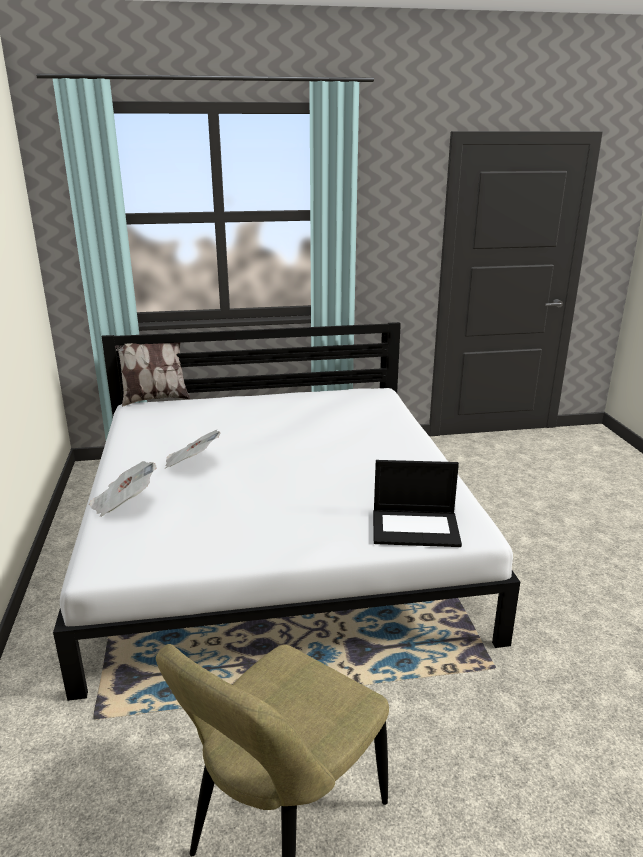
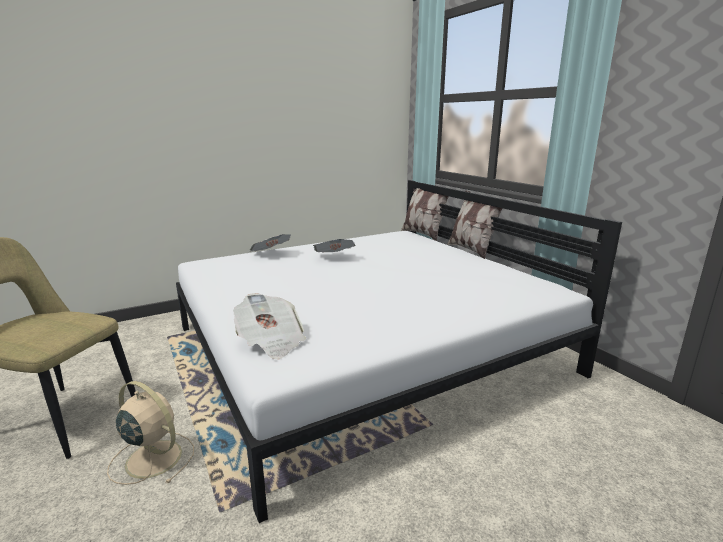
camera: 70 degrees right, 5 degrees down
laptop [373,460,462,547] -> newspaper [233,293,306,359]
none -> beige fan [107,381,194,485]
none -> pillow [447,190,502,259]

